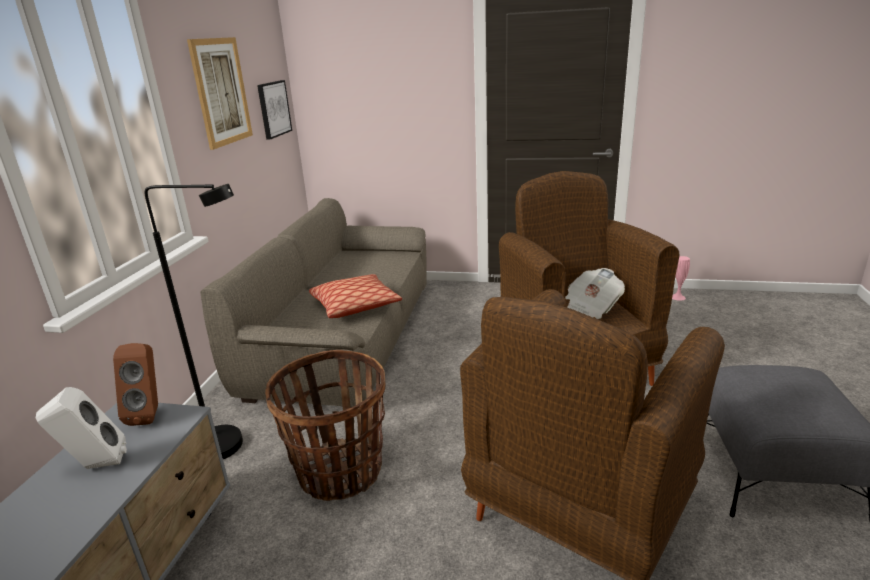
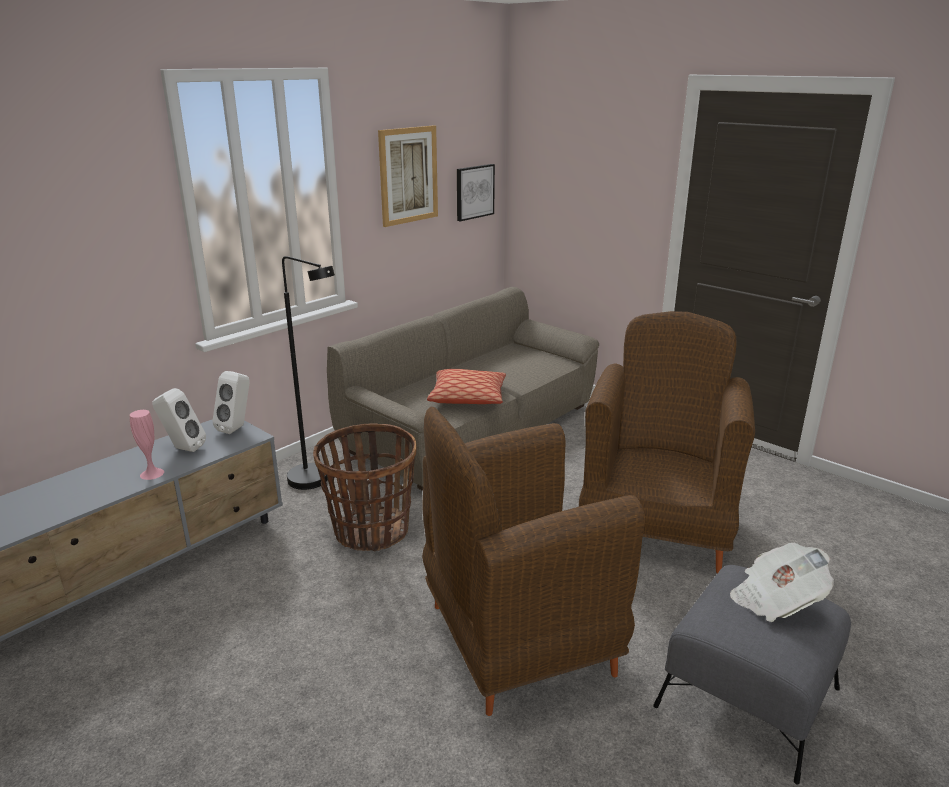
camera: 30 degrees right, 0 degrees up
brown speaker [113,343,158,426] -> white speaker [212,371,250,434]
newspaper [565,268,625,319] -> newspaper moved to [730,543,834,622]
pink vase [672,256,690,301] -> pink vase moved to [130,410,164,480]

